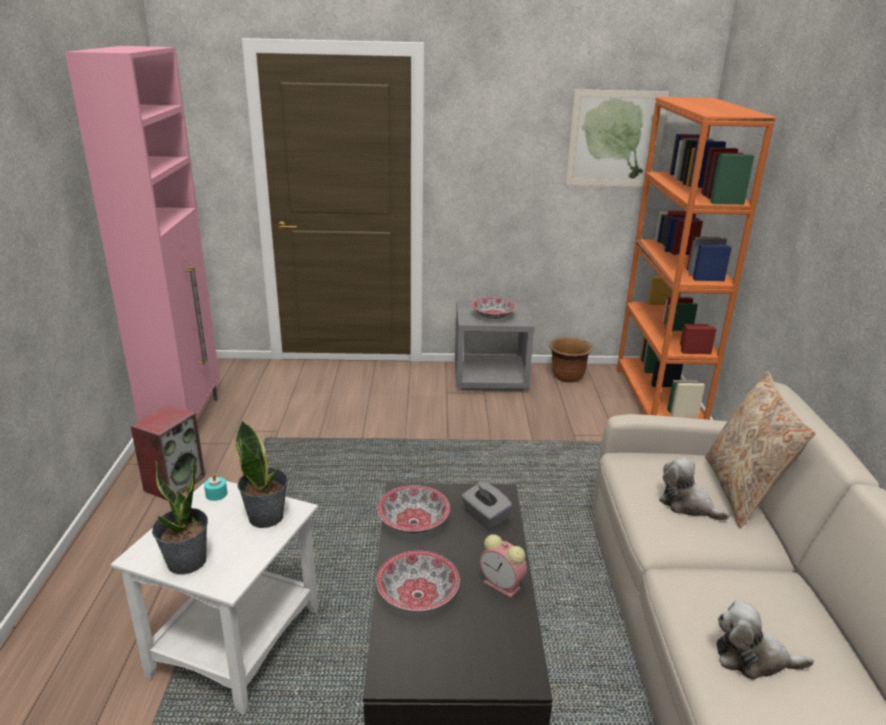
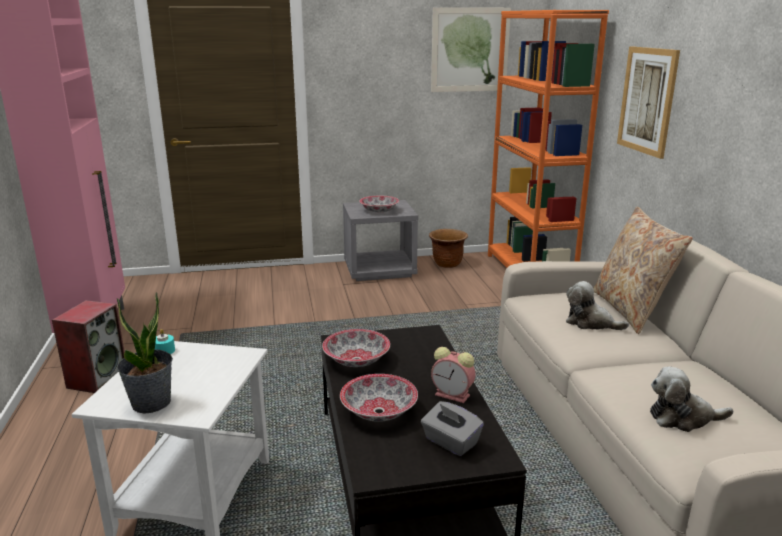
camera: 10 degrees left, 5 degrees down
potted plant [236,421,288,528] -> none
grey tissue box [461,481,512,530] -> grey tissue box moved to [421,401,484,456]
none -> picture [617,46,680,159]

